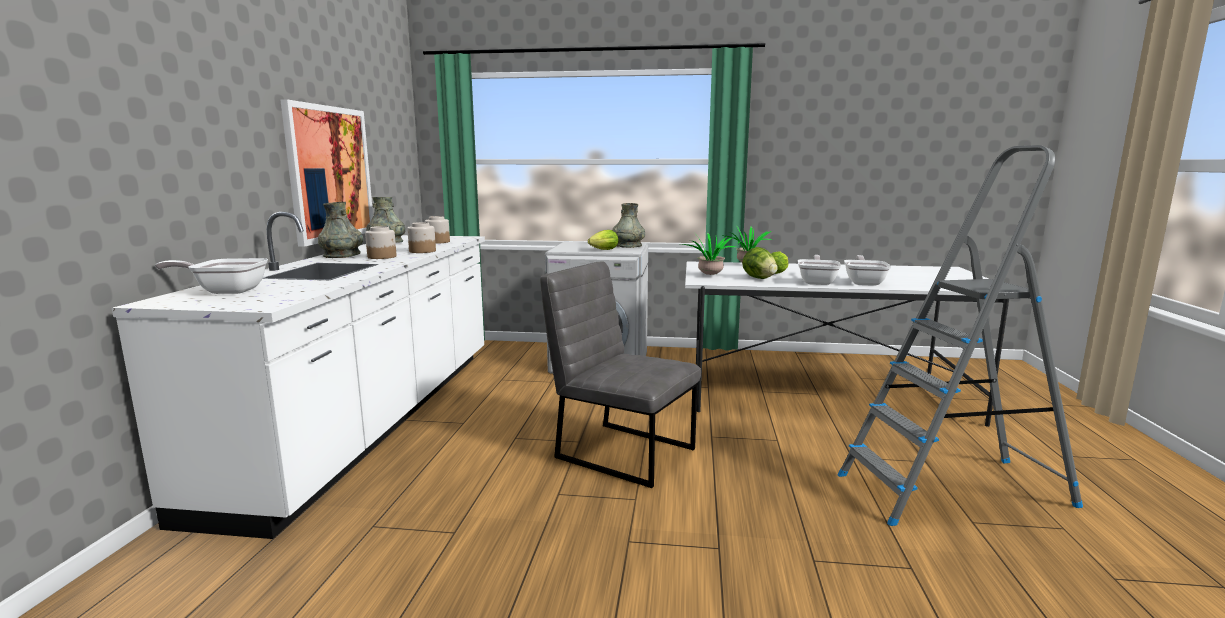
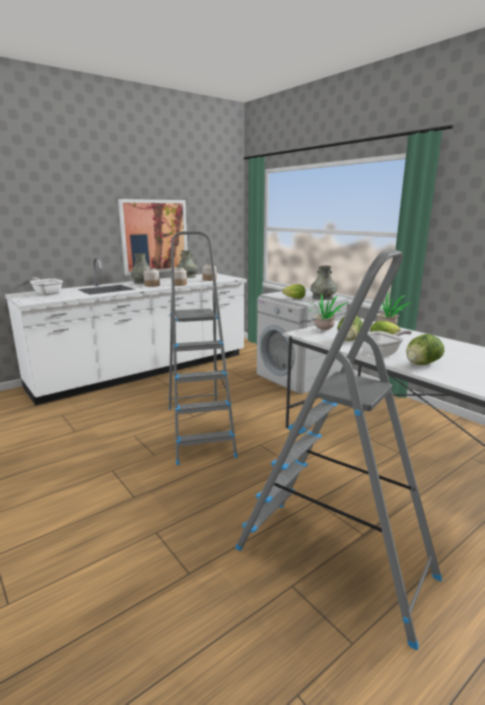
camera: 45 degrees right, 5 degrees up
grey chair [540,262,701,488] -> grey step ladder [168,231,237,465]
frying pan [844,255,891,286] -> lettuce [406,334,445,365]

